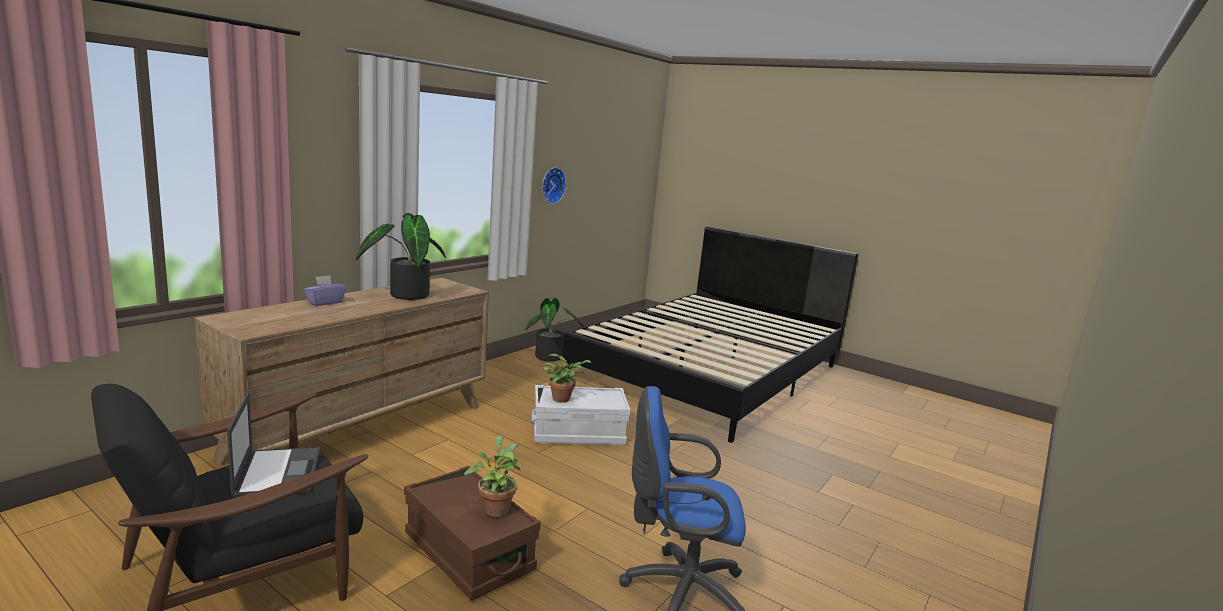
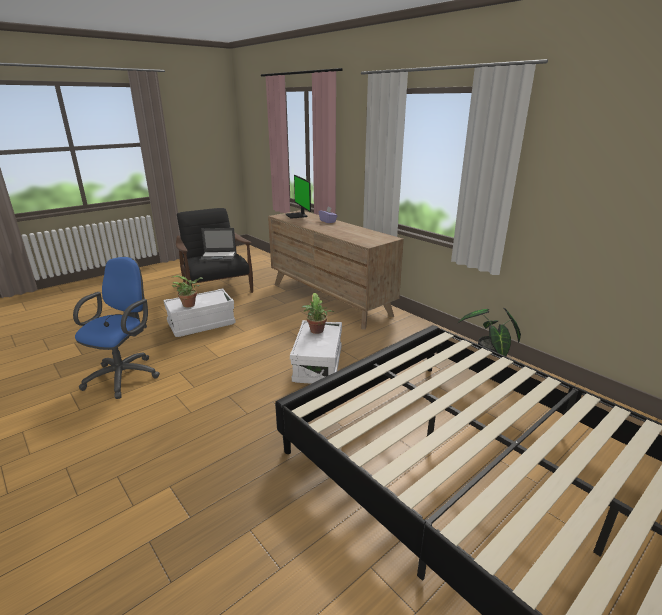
camera: 105 degrees right, 10 degrees up
potted plant [356,213,446,300] -> none
brown storage box [404,466,541,600] -> white storage box [164,288,236,337]
wall clock [542,167,566,204] -> none
none -> monitor [286,175,311,219]

